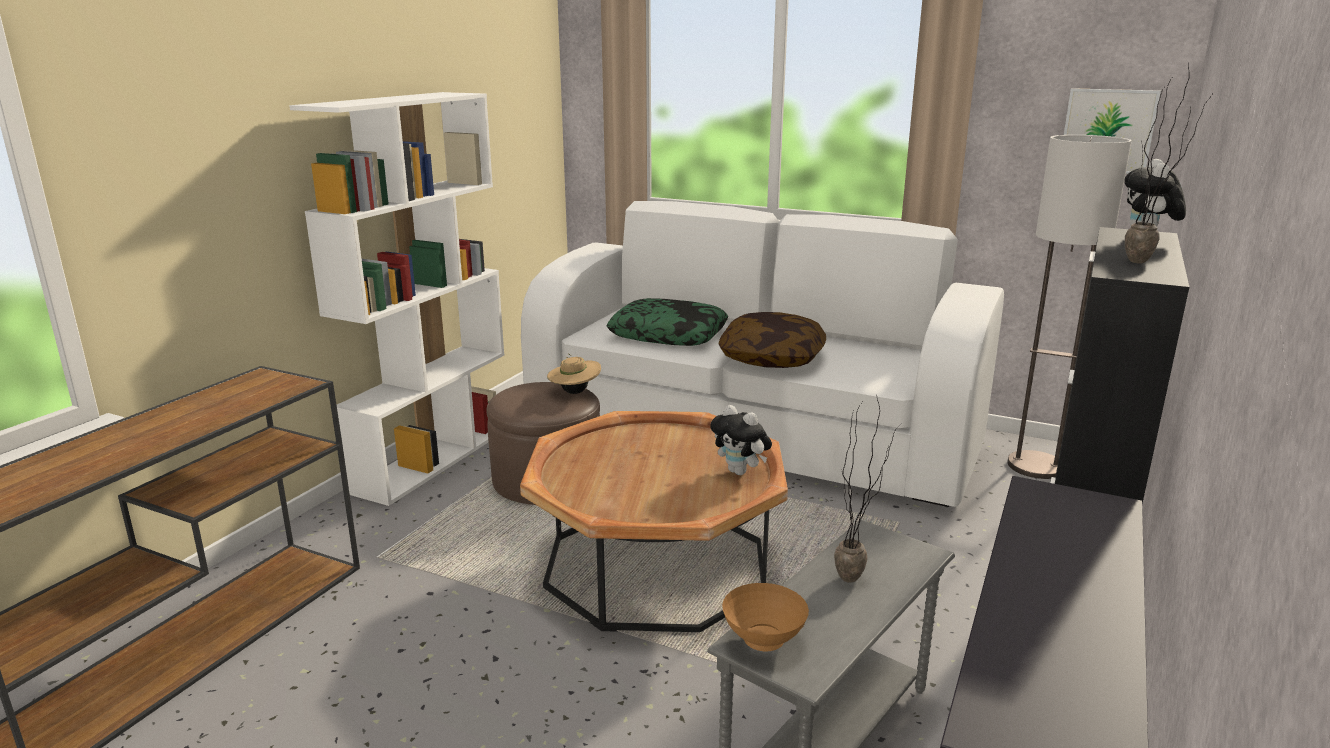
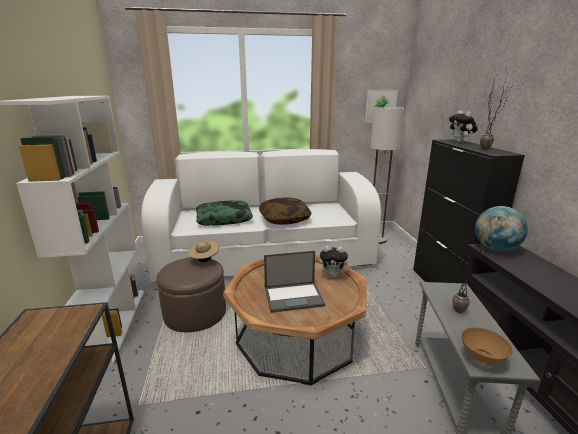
camera: 35 degrees left, 0 degrees up
none -> laptop [264,251,325,313]
none -> globe [475,206,528,251]

